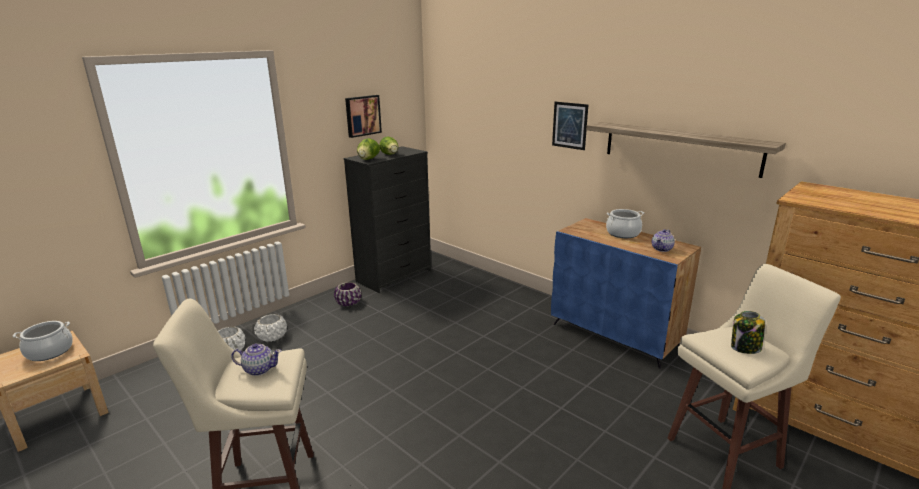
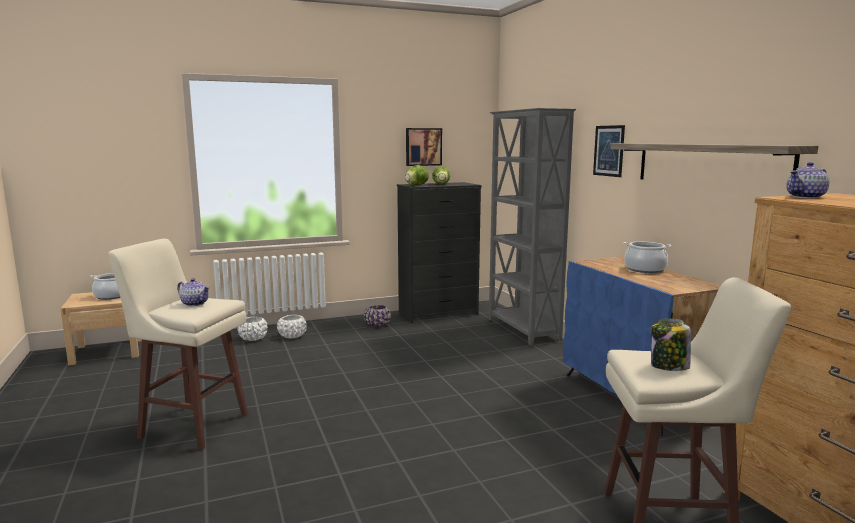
camera: 25 degrees right, 10 degrees down
teapot [652,229,675,252] -> teapot moved to [787,162,829,198]
none -> grey bookcase [489,108,576,346]

